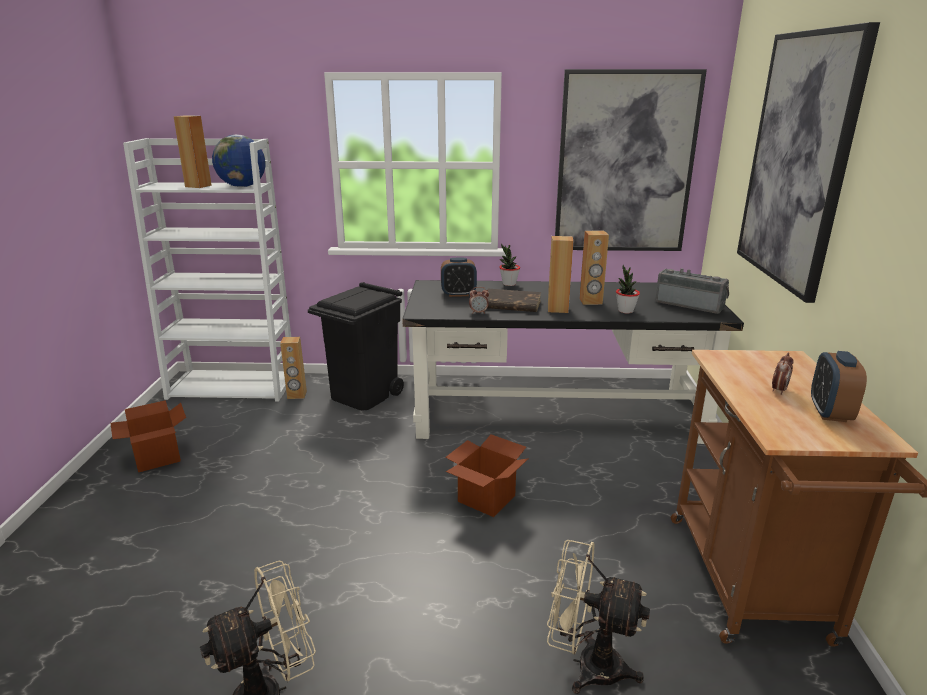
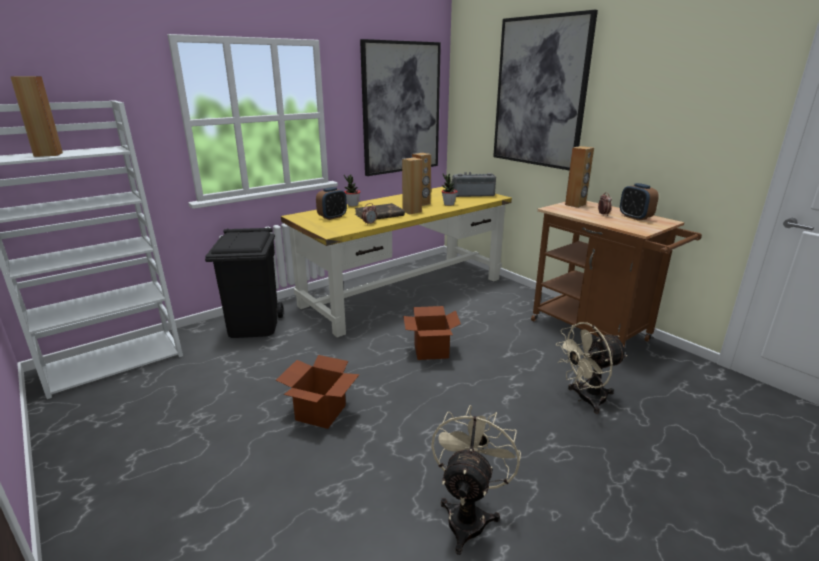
camera: 40 degrees left, 0 degrees up
cardboard box [110,400,186,472] -> cardboard box moved to [276,355,360,429]
globe [212,135,265,187] -> none
brown speaker [280,337,307,399] -> brown speaker moved to [565,146,594,208]
black desk [402,280,744,444] -> yellow desk [281,187,512,338]

